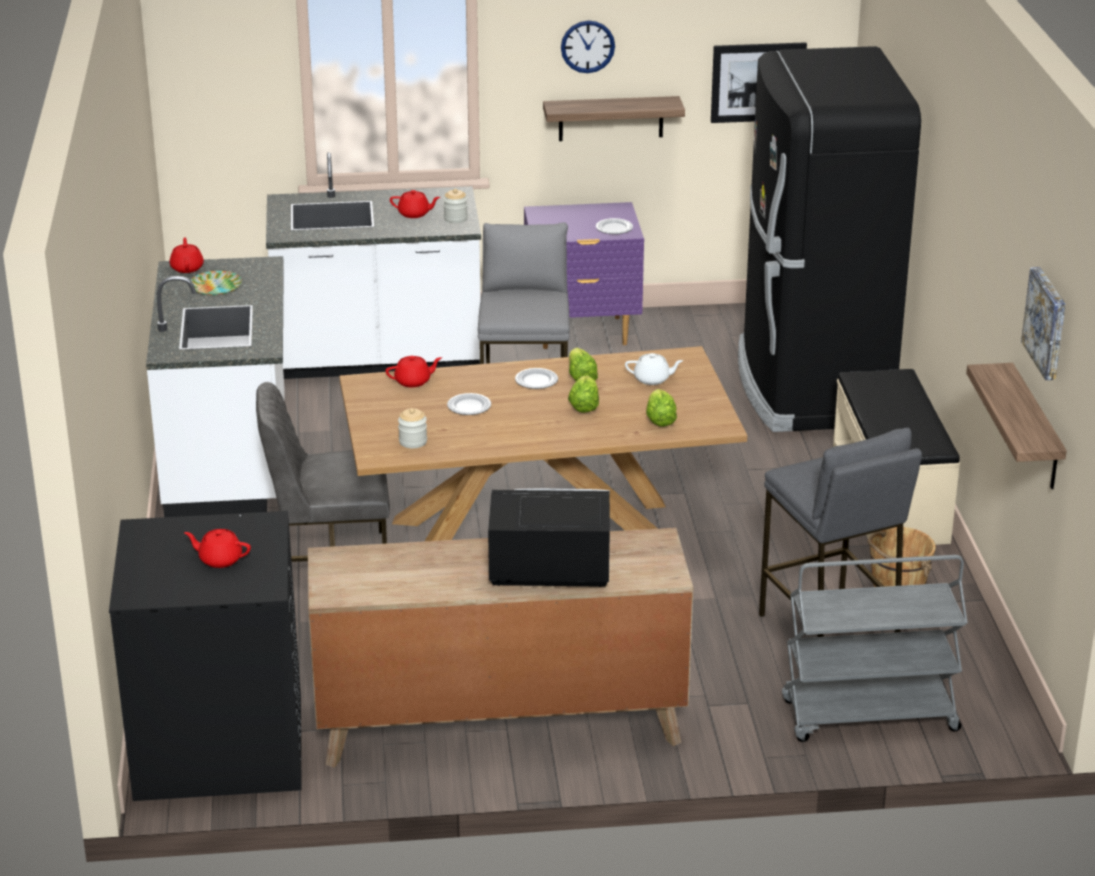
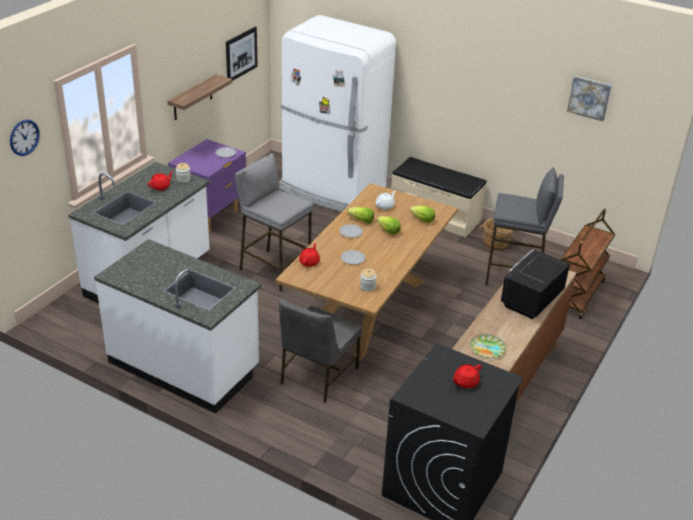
camera: 55 degrees left, 5 degrees up
red teapot [170,237,204,273] -> none
plate [191,271,242,295] -> plate moved to [470,334,506,358]
wall clock [561,20,615,73] -> wall clock moved to [10,120,40,156]
black fridge [738,46,921,432] -> white fridge [279,15,396,212]
grey cart [782,555,968,742] -> brown cart [560,209,615,319]
shelf [966,363,1067,489] -> none

